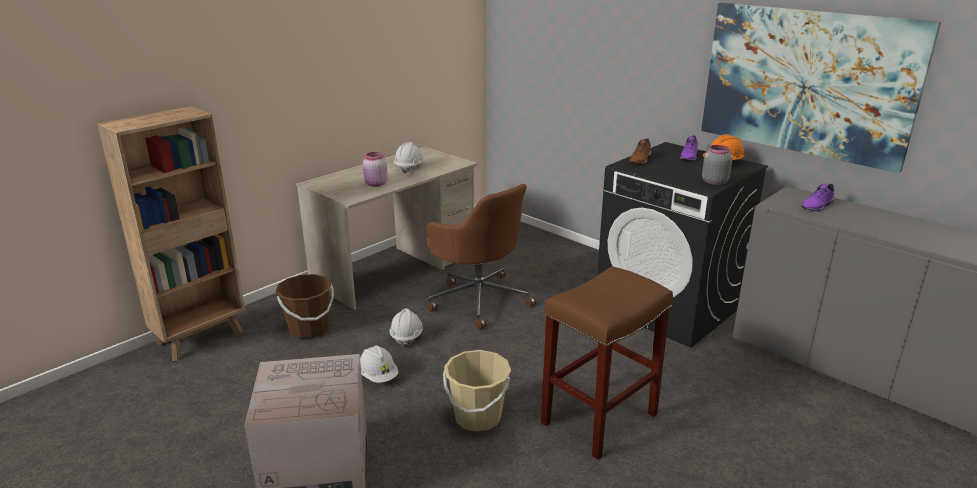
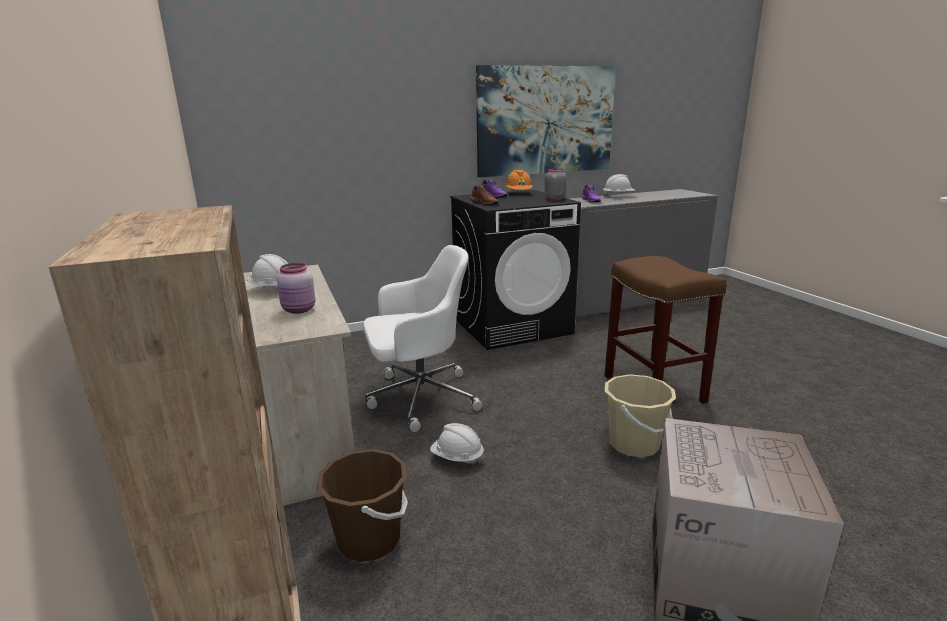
camera: 65 degrees left, 5 degrees down
white hard hat [360,345,398,383] -> white hard hat moved to [603,174,635,197]
brown office chair [427,184,536,329] -> white office chair [363,245,483,432]

